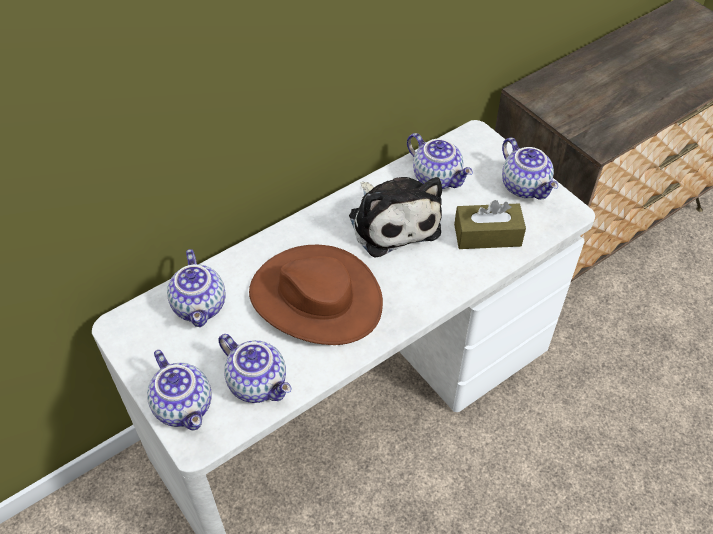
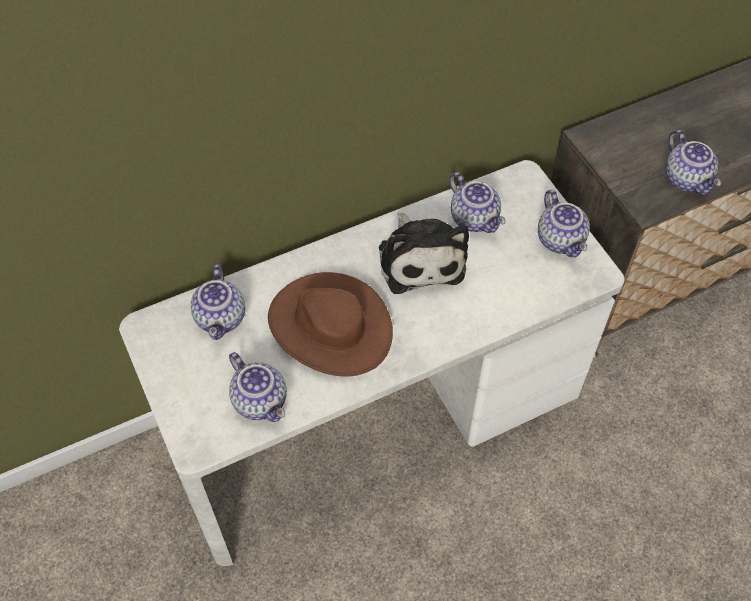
camera: 10 degrees right, 5 degrees up
teapot [147,350,212,431] -> teapot moved to [666,130,721,194]
brown tissue box [454,200,526,249] -> none

